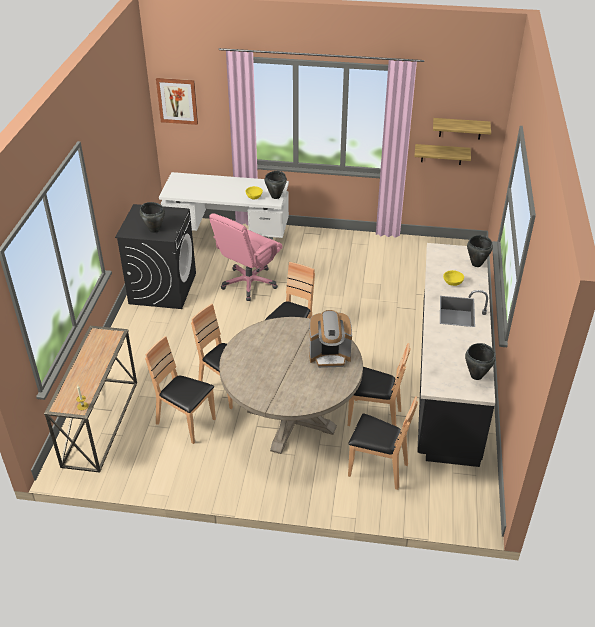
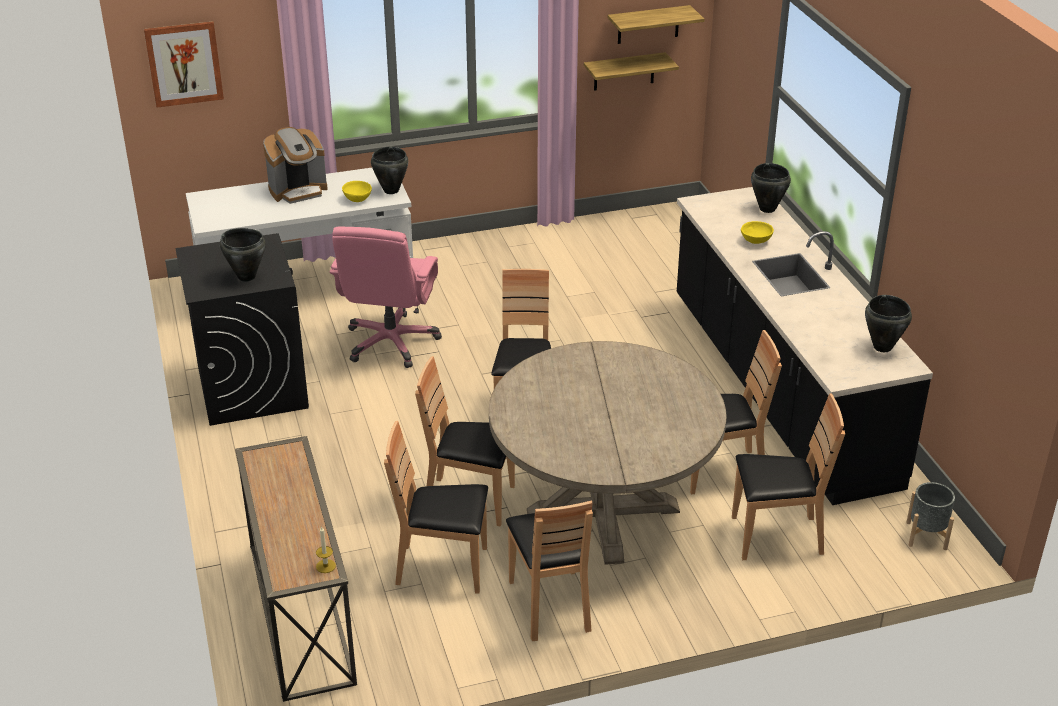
camera: 25 degrees left, 5 degrees down
coffee machine [309,310,352,368] -> coffee machine moved to [263,127,328,204]
none -> brown chair [506,500,593,641]
none -> grey planter [906,482,955,550]

